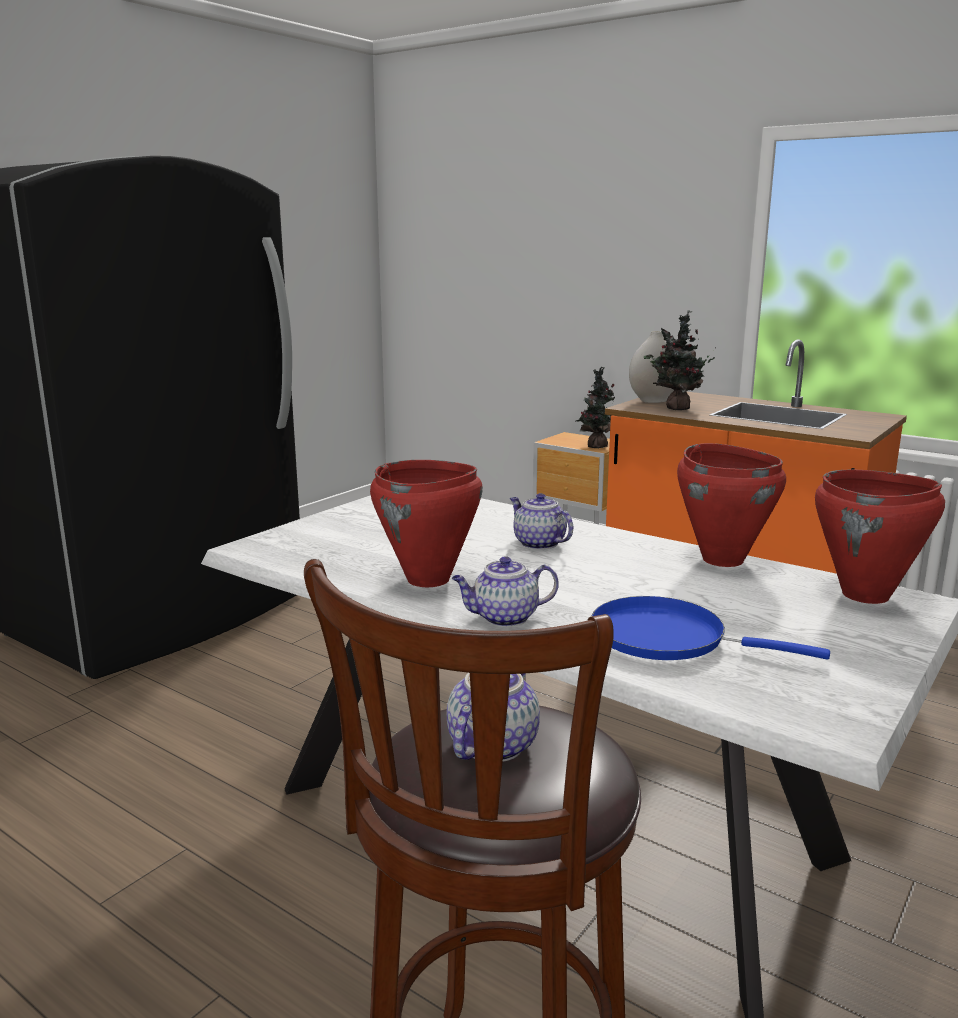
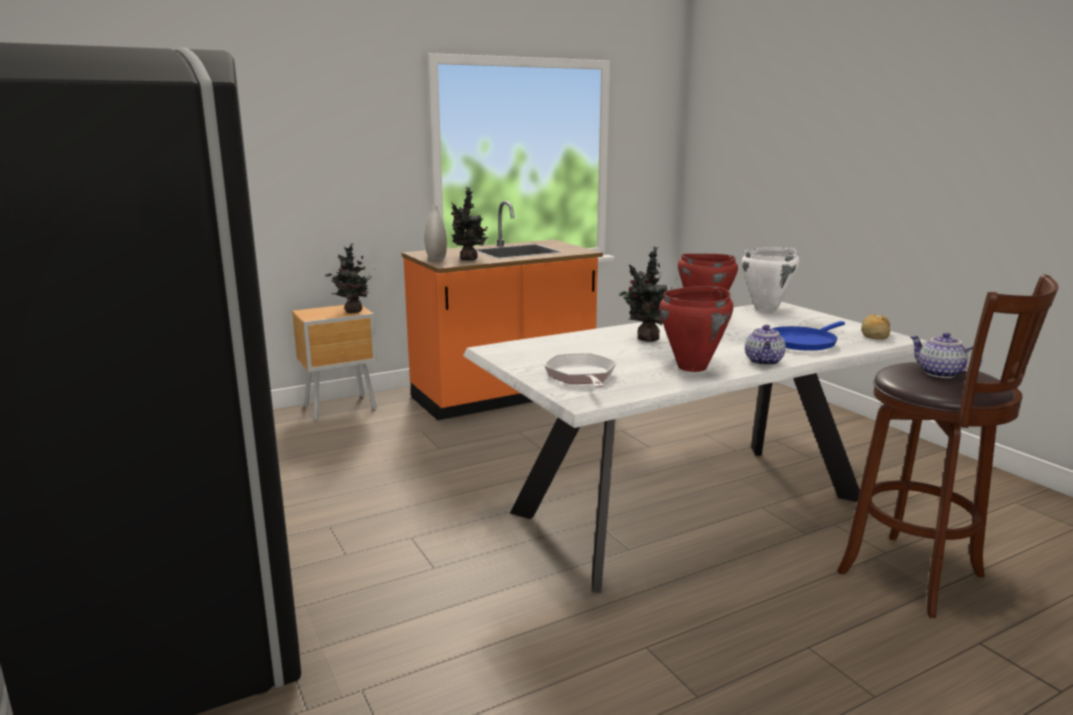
camera: 65 degrees left, 0 degrees up
teapot [510,493,573,550] -> potted plant [619,246,677,342]
red cooking pot [815,470,945,604] -> white cooking pot [742,247,799,312]
none -> frying pan [544,353,617,388]
none -> bread [861,314,890,340]

